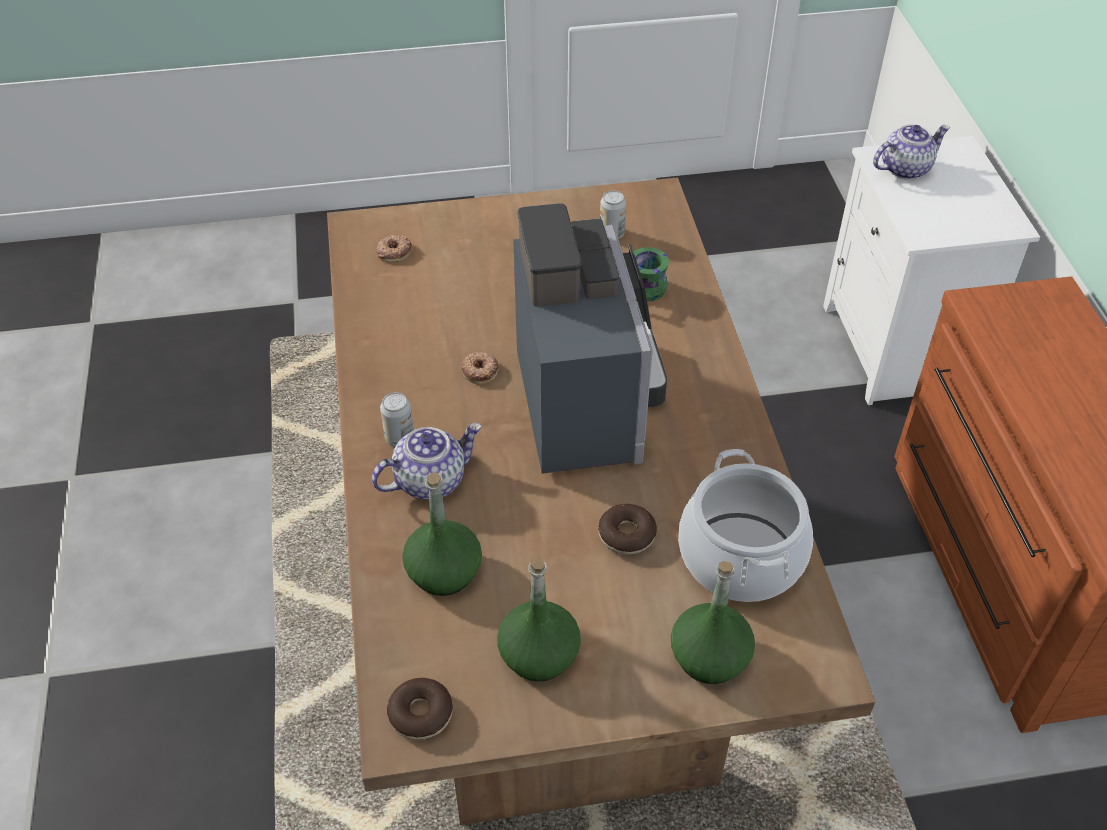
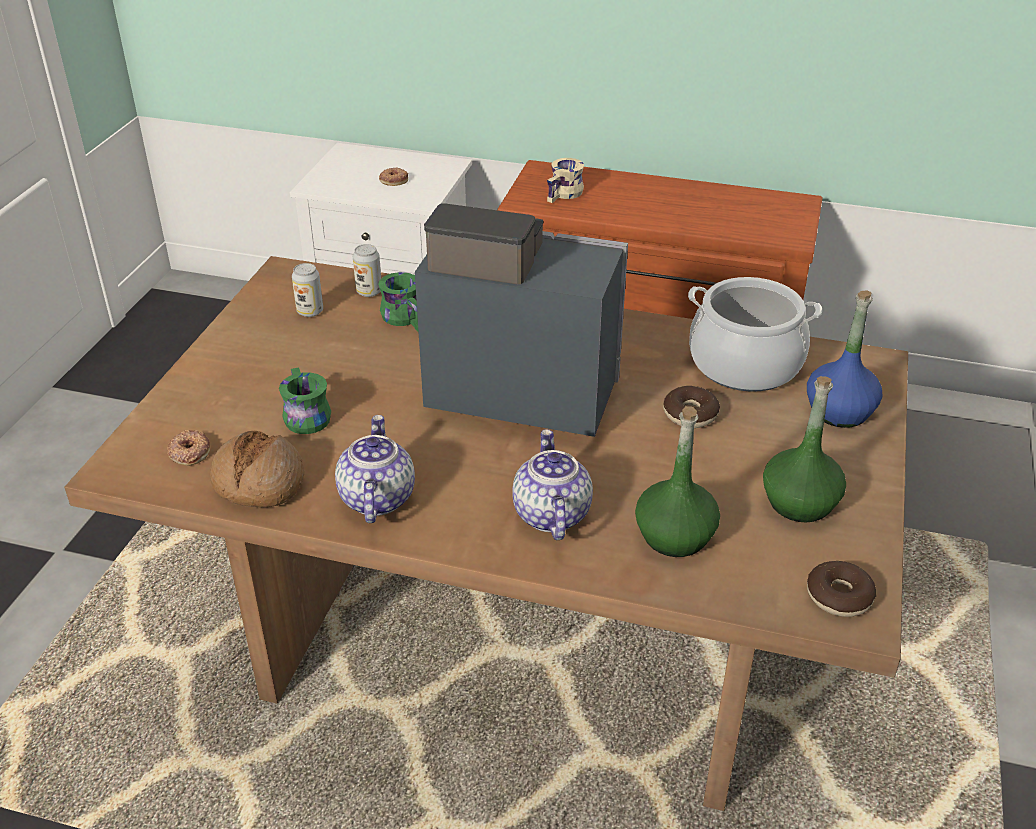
camera: 65 degrees left, 10 degrees down
can [380,392,414,447] -> can moved to [353,244,381,297]
donut [461,352,499,385] -> donut moved to [379,167,408,186]
green bottle [671,561,755,684] -> blue bottle [807,291,882,428]
teapot [873,125,950,180] -> teapot moved to [335,415,415,523]
none -> bread [210,431,304,507]
none -> green mug [279,368,331,434]
none -> beige mug [547,158,584,203]

